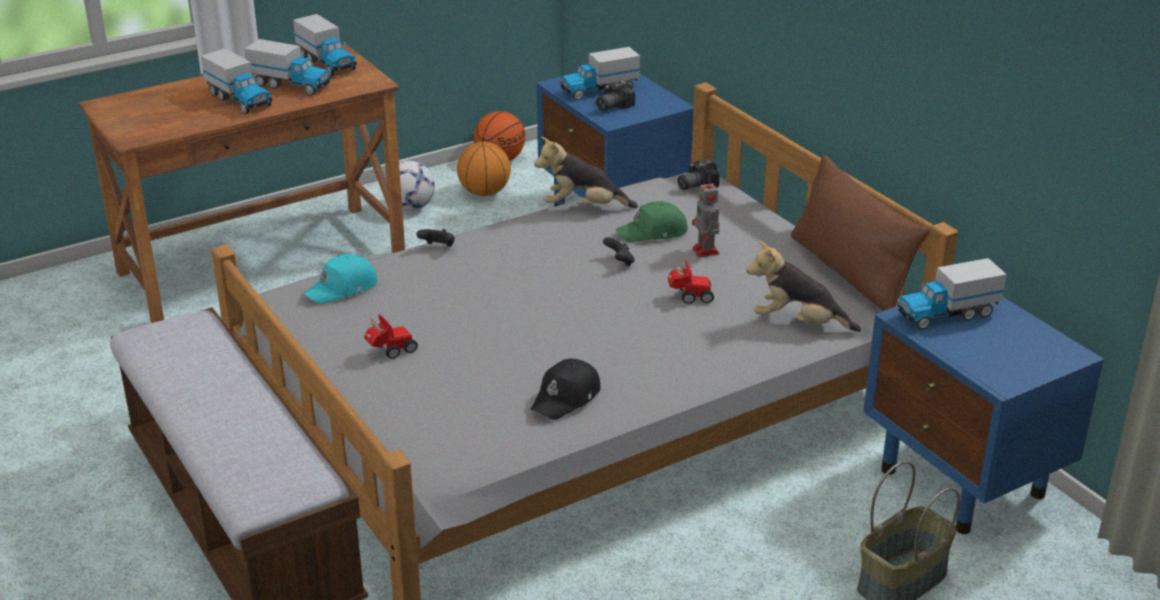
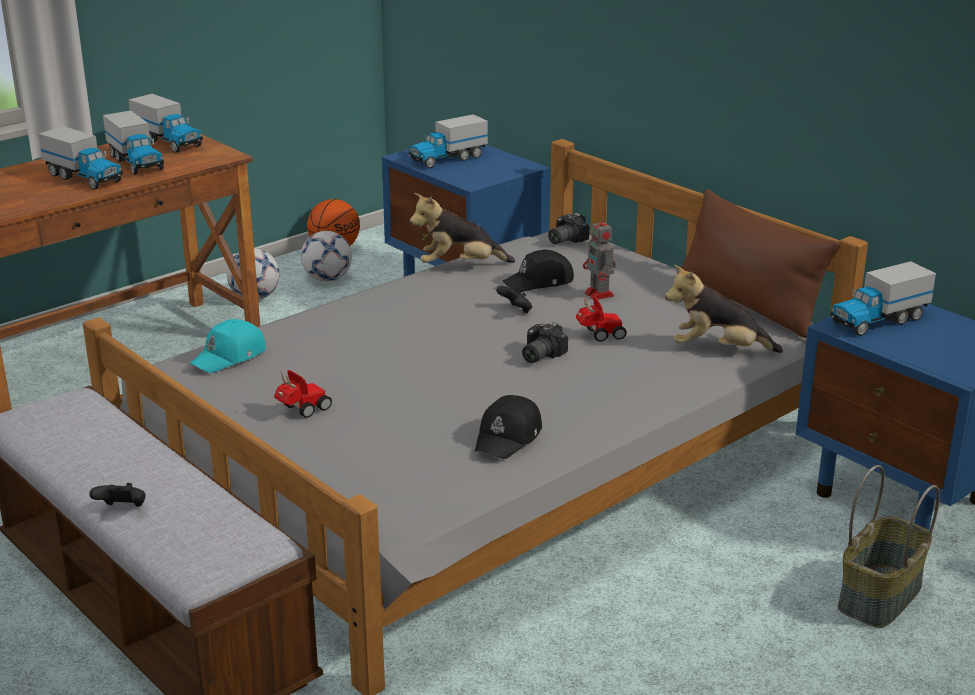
camera: 10 degrees left, 5 degrees down
toy truck [244,39,331,95] -> toy truck turned 45 degrees clockwise [103,111,164,175]
black game controller [417,229,455,247] -> black game controller moved to [89,483,146,507]
basketball [457,142,511,196] -> football [301,231,352,282]
camera [596,81,635,111] -> camera moved to [522,322,568,363]
green cap [616,201,687,242] -> black cap [503,249,574,292]

